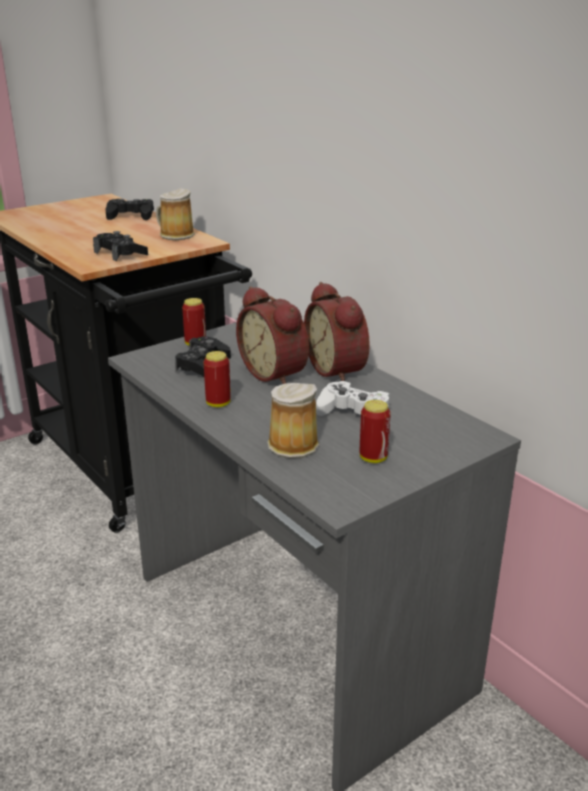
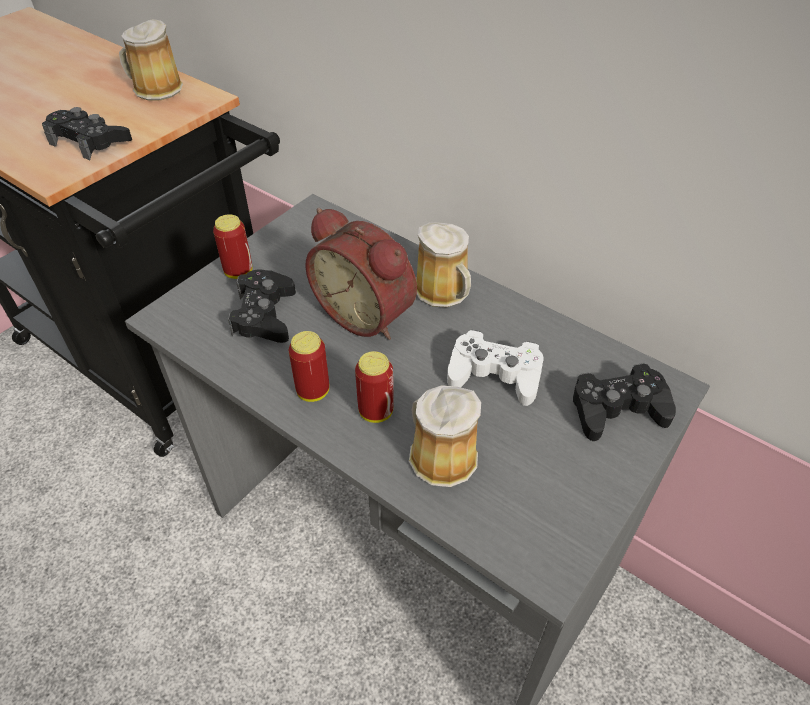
camera: 15 degrees left, 20 degrees up
black game controller [105,199,154,220] -> black game controller moved to [573,363,676,441]
alarm clock [304,282,370,381] -> mug [416,222,471,307]
can [360,400,391,463] -> can moved to [355,351,394,423]

